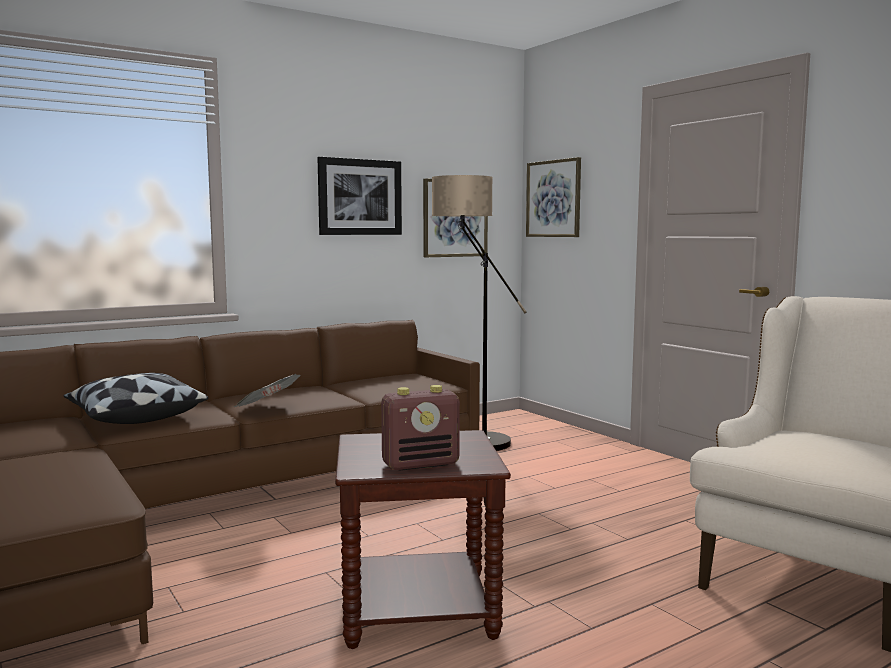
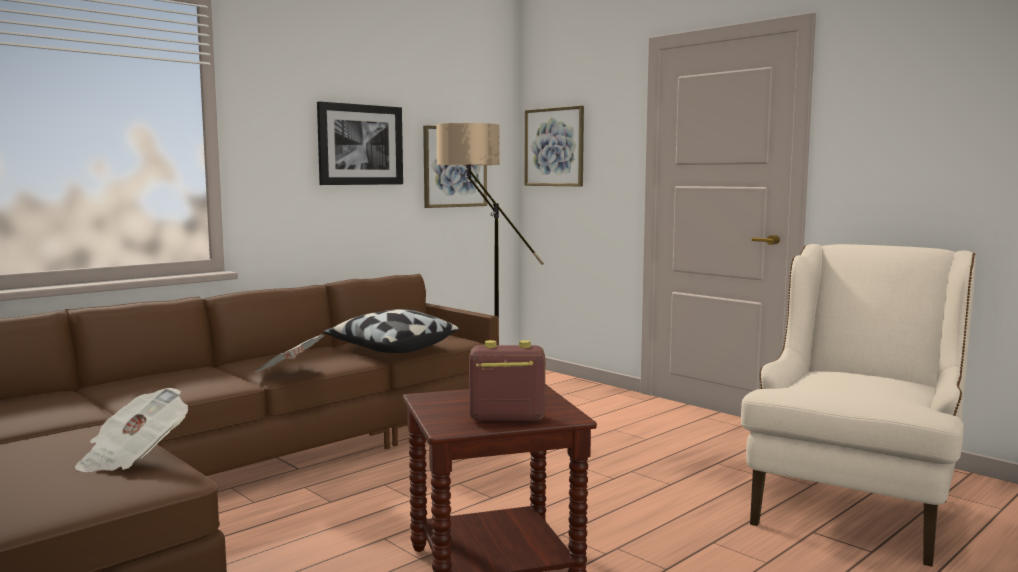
camera: 10 degrees left, 0 degrees up
pillow [64,373,208,424] -> pillow moved to [323,309,459,353]
radio [381,385,460,471] -> radio turned 150 degrees counterclockwise [469,340,545,422]
none -> newspaper [75,388,188,472]

